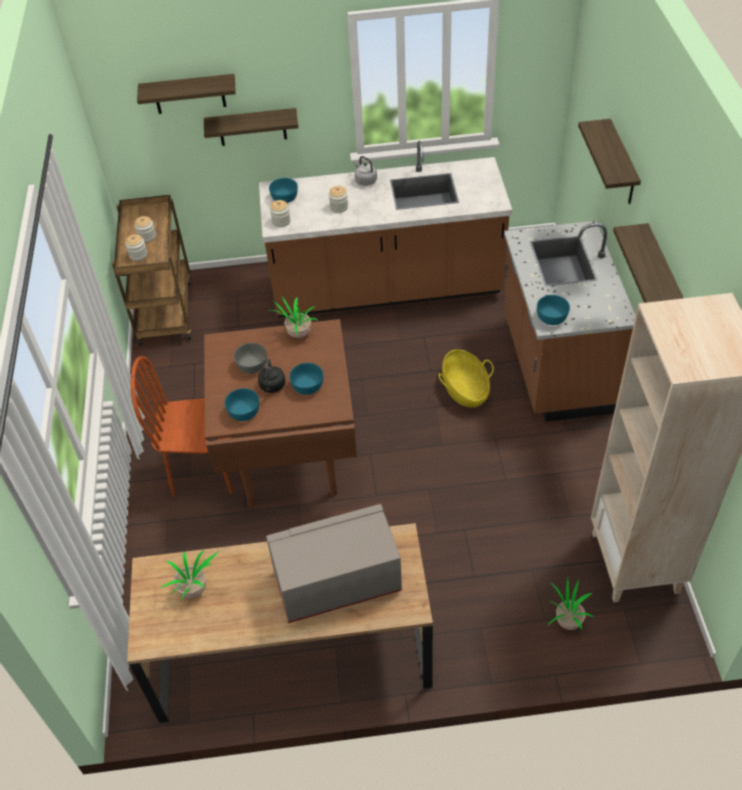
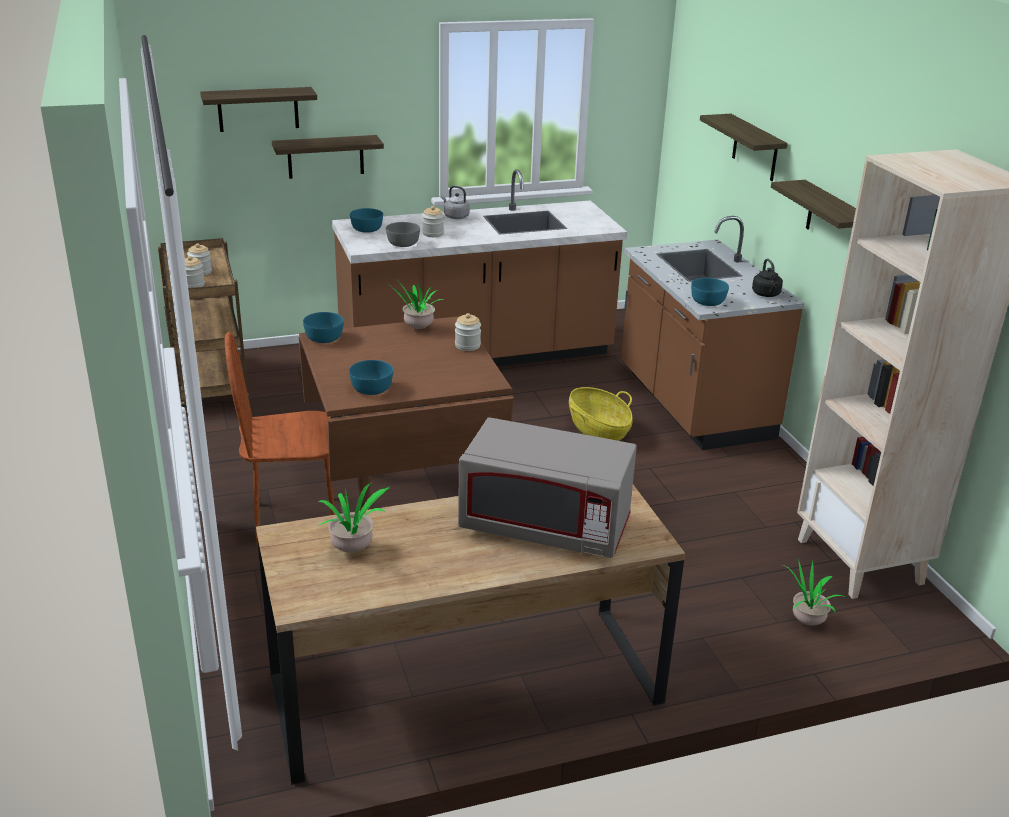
camera: 15 degrees left, 20 degrees down
grey bowl [234,343,267,374] -> grey bowl moved to [386,222,420,247]
black kettle [258,359,285,393] -> black kettle moved to [752,258,783,297]
grey microwave [266,504,402,623] -> grey microwave turned 135 degrees counterclockwise [458,417,637,558]
jar [270,200,291,227] -> jar moved to [455,313,481,351]
turquoise bowl [289,363,323,395] -> turquoise bowl moved to [303,312,344,343]

